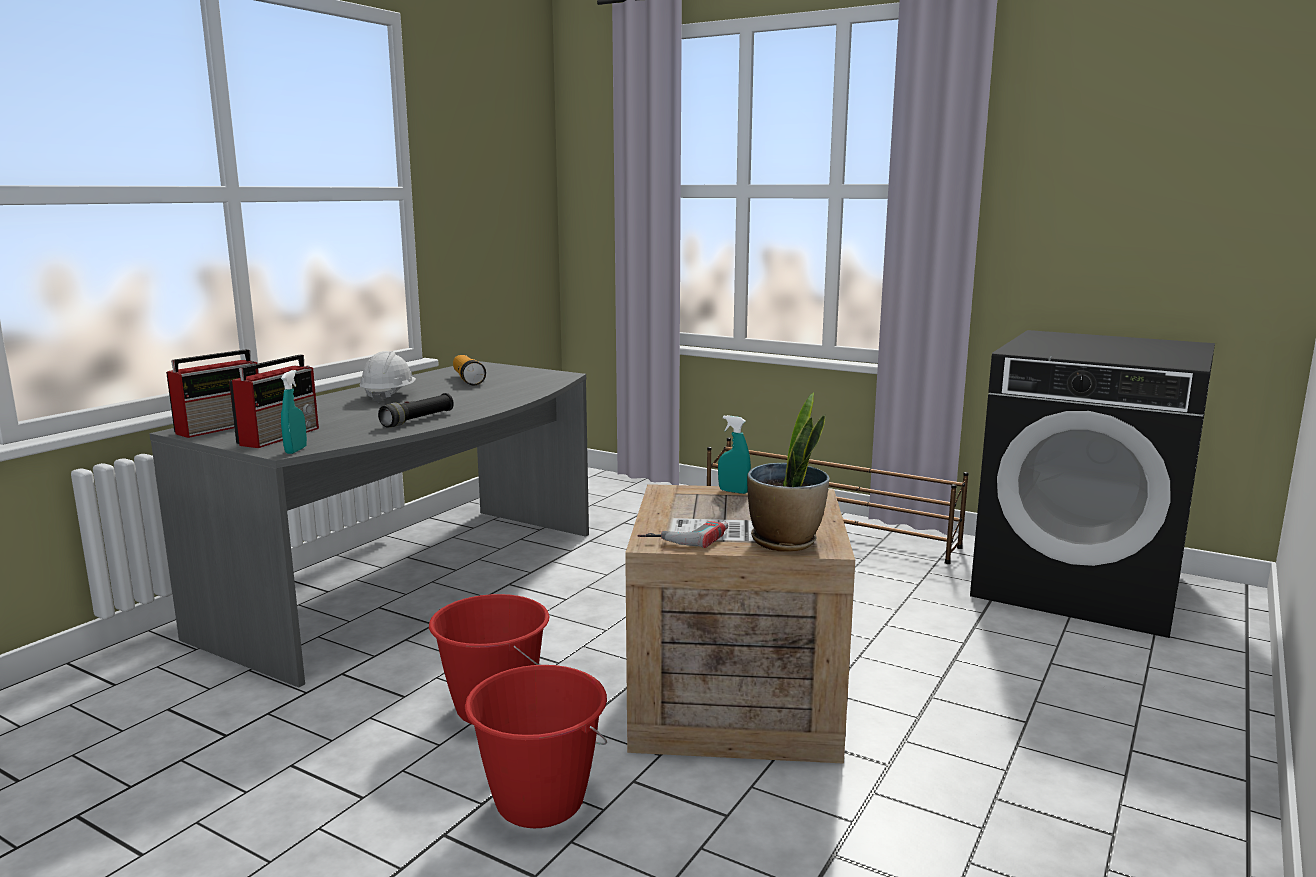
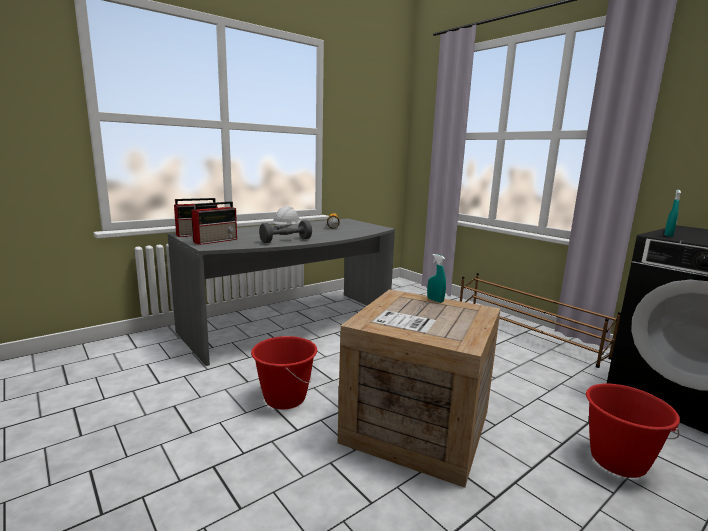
camera: 20 degrees right, 0 degrees up
turquoise spray bottle [281,370,307,454] -> turquoise spray bottle moved to [664,189,681,237]
black flashlight [378,393,454,427] -> grey dumbbell [259,220,312,243]
red bucket [465,665,607,828] -> red bucket moved to [586,384,680,478]
power drill [638,521,728,548] -> none
potted plant [747,393,829,552] -> none

